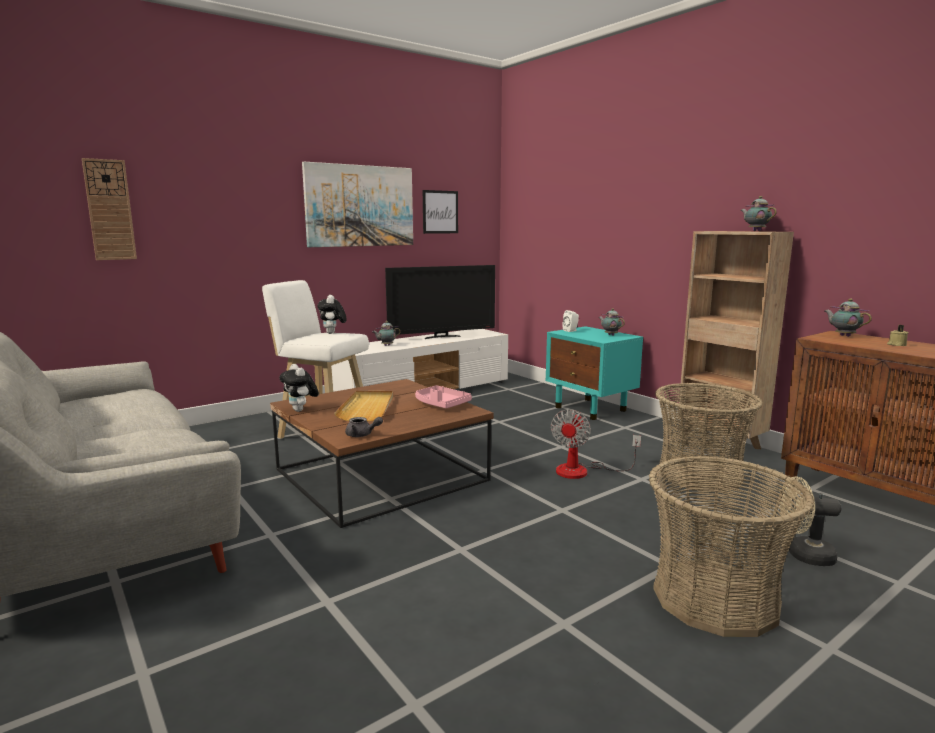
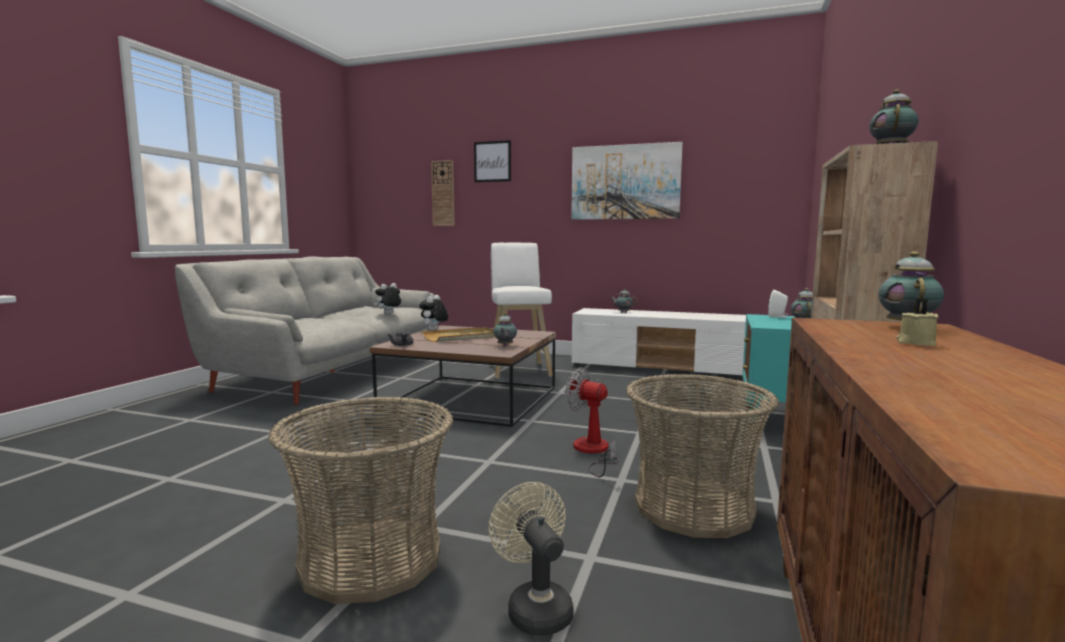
camera: 55 degrees right, 5 degrees down
plush toy [317,295,347,334] -> plush toy moved to [374,283,401,314]
television [385,265,495,339] -> none
pink tray [415,385,472,409] -> teapot [493,313,517,346]
picture [423,190,458,234] -> picture moved to [474,140,511,182]
fan [551,409,641,479] -> fan turned 45 degrees clockwise [566,367,619,477]

